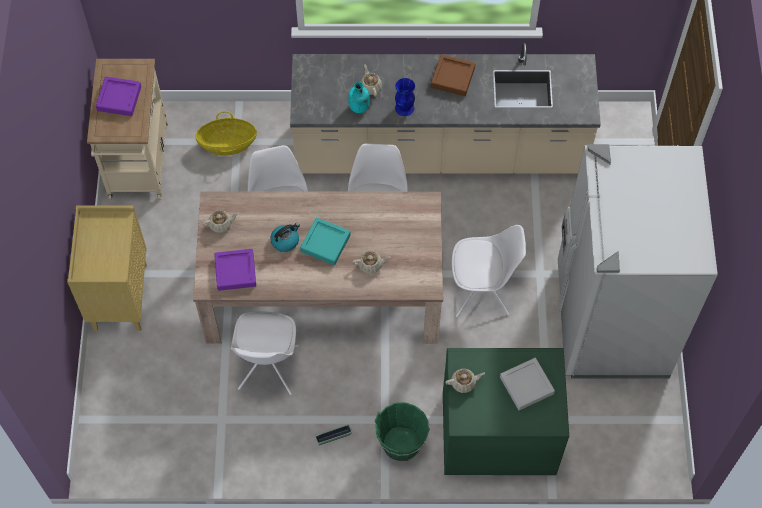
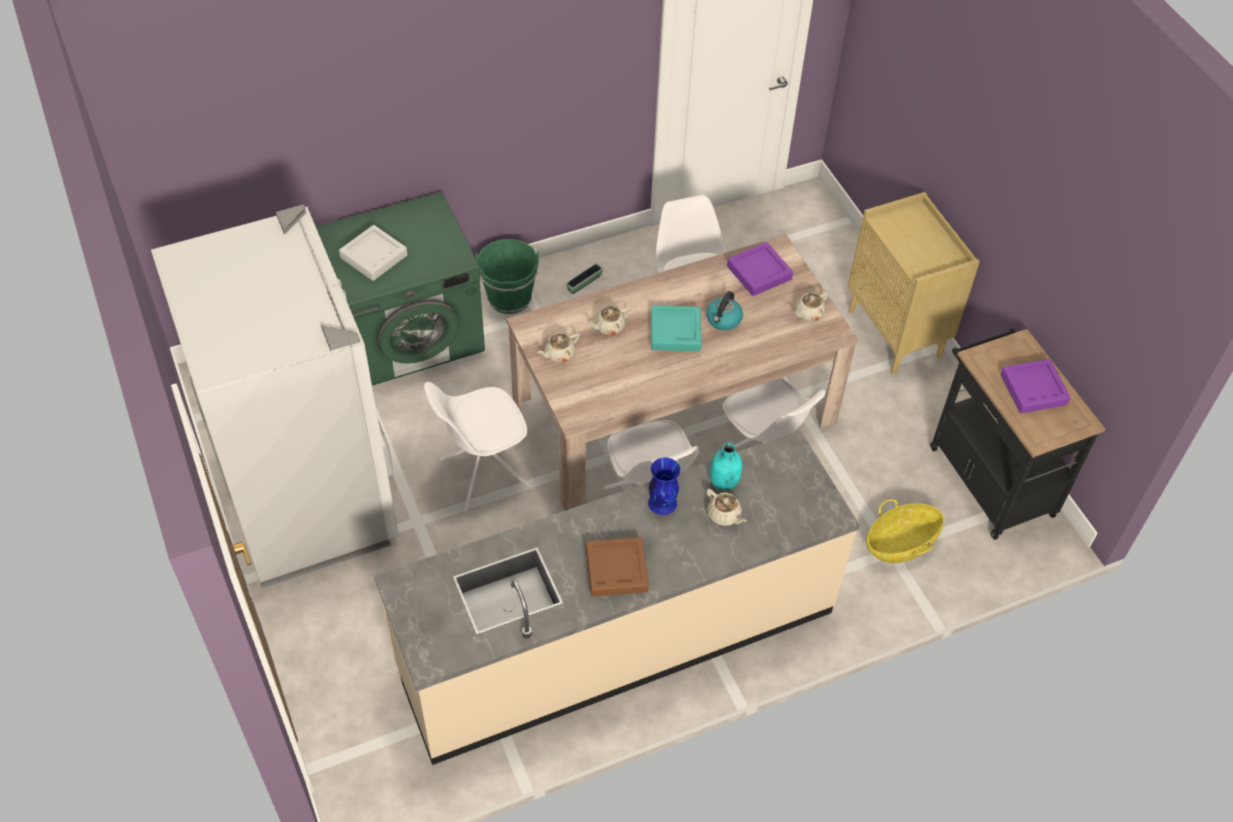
camera: 155 degrees right, 10 degrees down
beige cart [87,59,168,200] -> black cart [930,328,1105,540]
beige teapot [445,369,485,393] -> beige teapot moved to [537,333,580,362]

